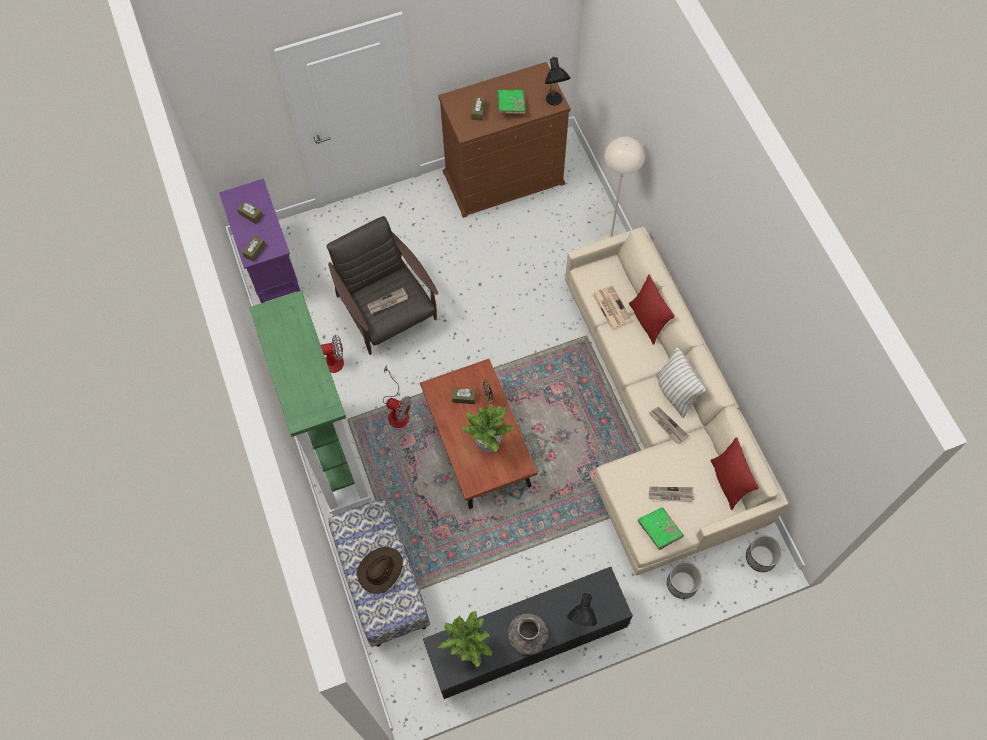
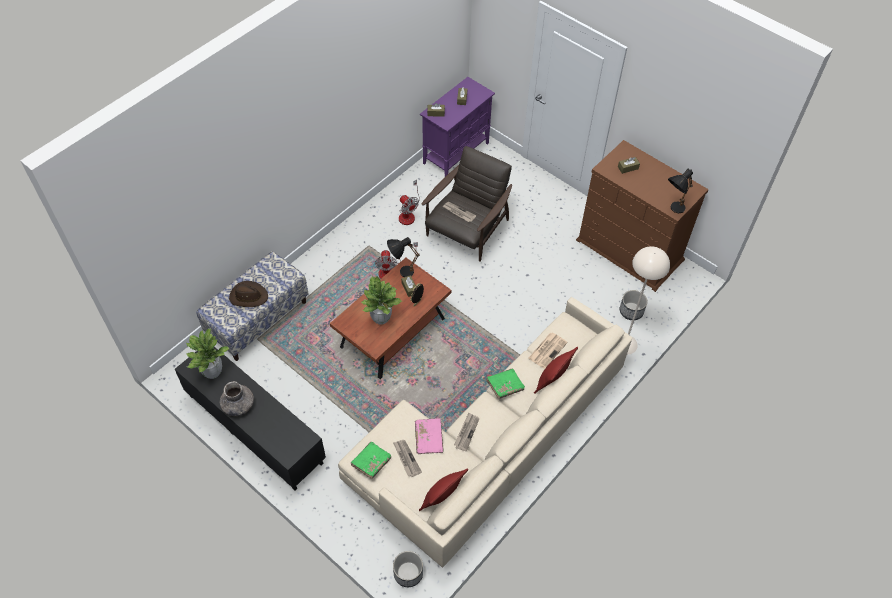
camera: 60 degrees right, 10 degrees down
green bookcase [249,291,371,516] -> none
green book [497,90,526,114] -> green book moved to [486,369,525,399]
black table lamp [567,590,597,626] -> black table lamp moved to [387,237,420,277]
pillow [655,347,706,418] -> none
planter [667,562,702,599] -> planter moved to [620,290,647,320]
none -> pink book [415,418,444,454]

